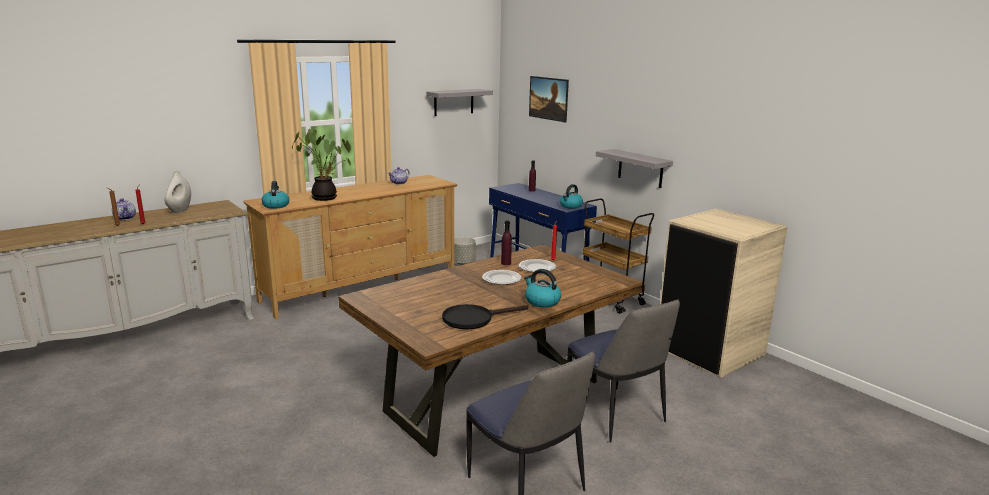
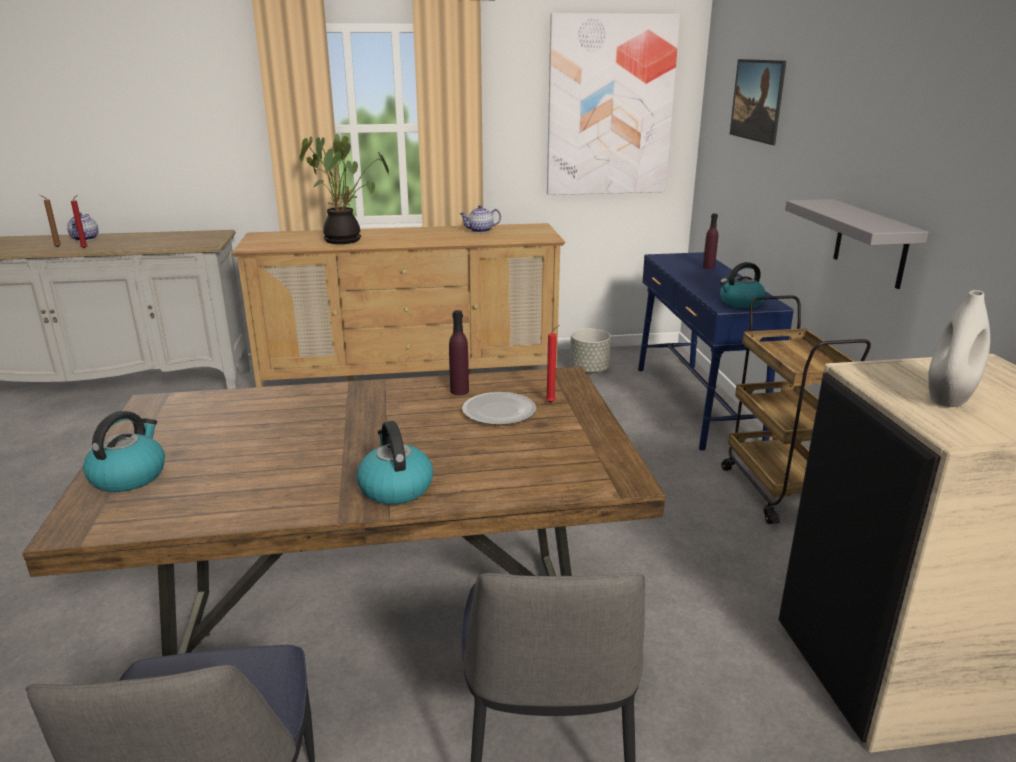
camera: 30 degrees right, 5 degrees up
white vase [165,171,191,213] -> white vase moved to [928,290,990,407]
kettle [262,181,289,209] -> kettle moved to [83,411,165,492]
grey shelf [426,89,493,116] -> picture [547,13,680,195]
black frying pan [442,304,529,329] -> none
plate [482,270,522,285] -> none

